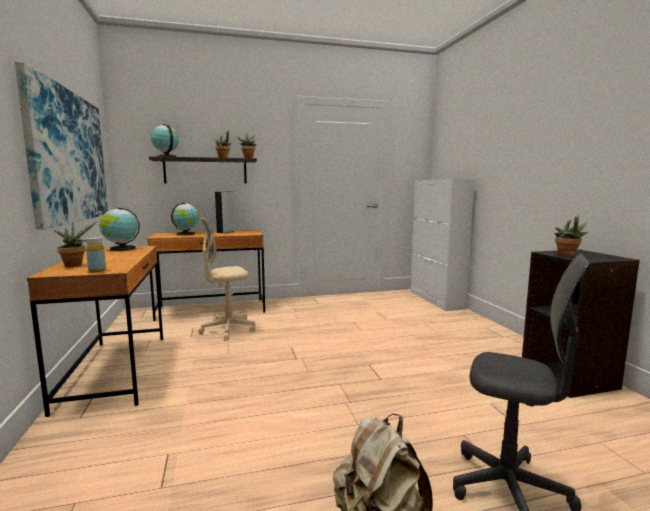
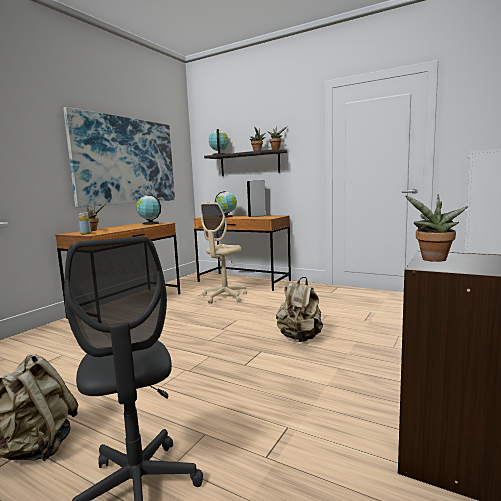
camera: 45 degrees right, 0 degrees up
beige office chair [198,217,256,340] -> beige office chair turned 75 degrees counterclockwise [200,203,247,304]
none -> beige backpack [276,277,323,342]

